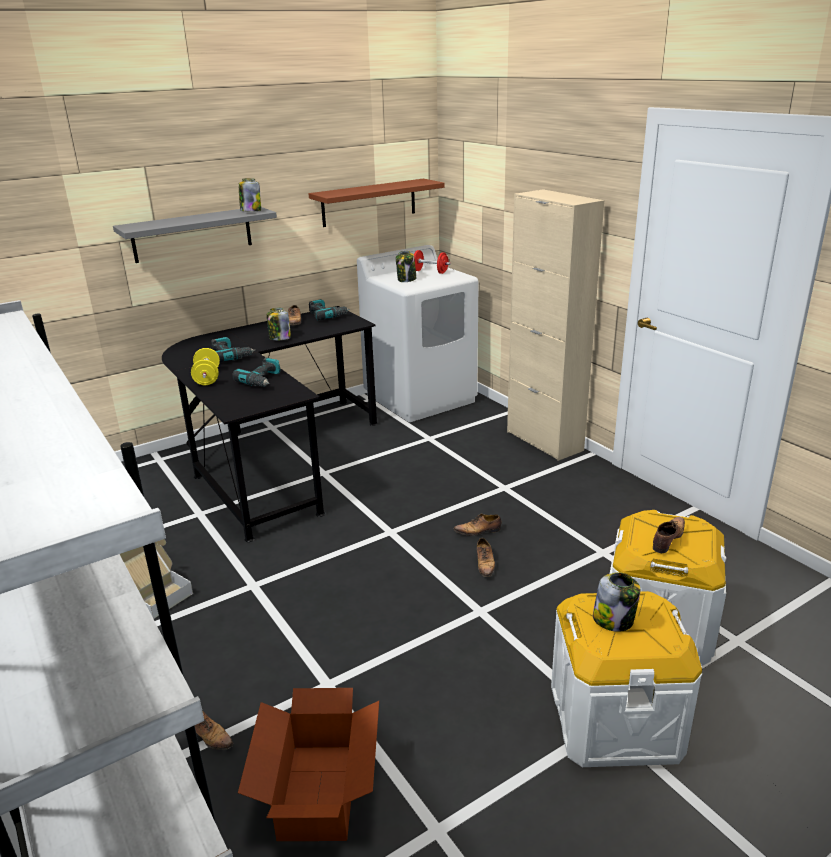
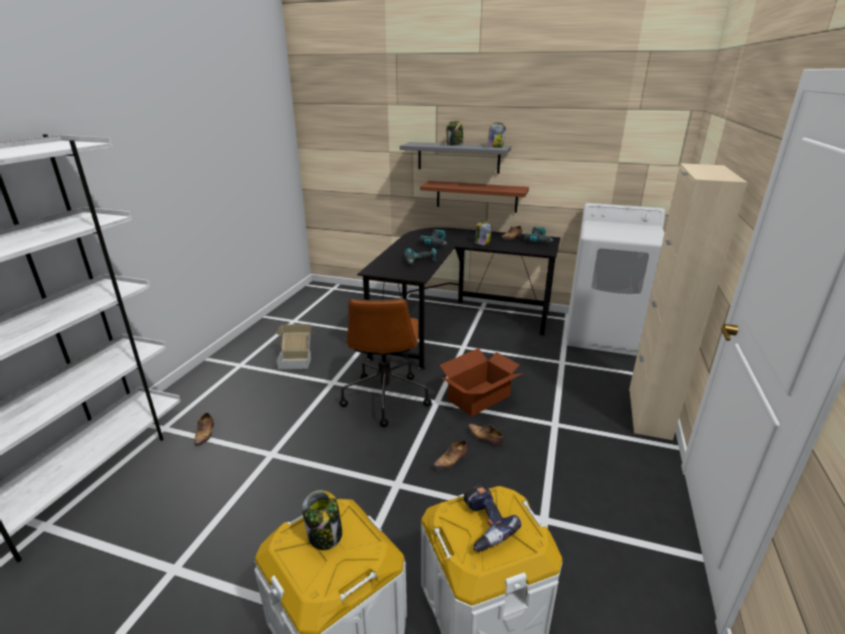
camera: 50 degrees right, 0 degrees up
yellow dumbbell [191,348,220,385] -> none
cardboard box [238,688,379,841] -> cardboard box moved to [439,348,523,417]
brown shelf [309,179,444,227] -> brown shelf moved to [420,181,529,213]
jar [396,251,416,282] -> jar moved to [446,121,464,146]
red dumbbell [414,250,450,274] -> none
shoe [653,517,685,553] -> power drill [464,483,521,552]
none -> brown office chair [339,299,432,427]

